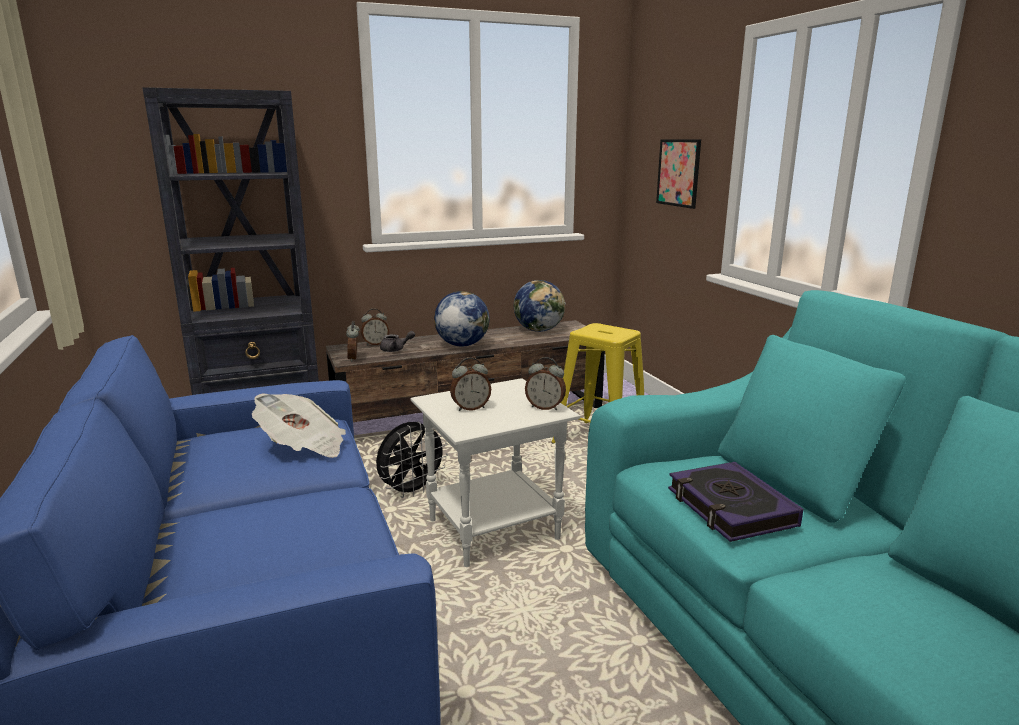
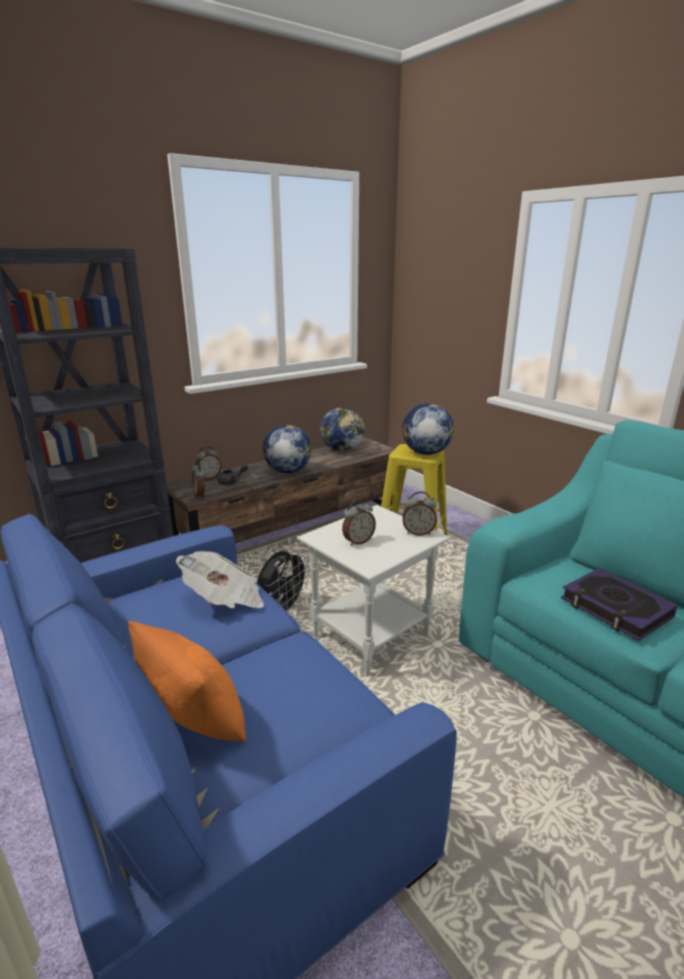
camera: 15 degrees left, 5 degrees up
picture [656,140,701,209] -> none
none -> orange pillow [128,621,246,742]
none -> globe [402,403,454,455]

